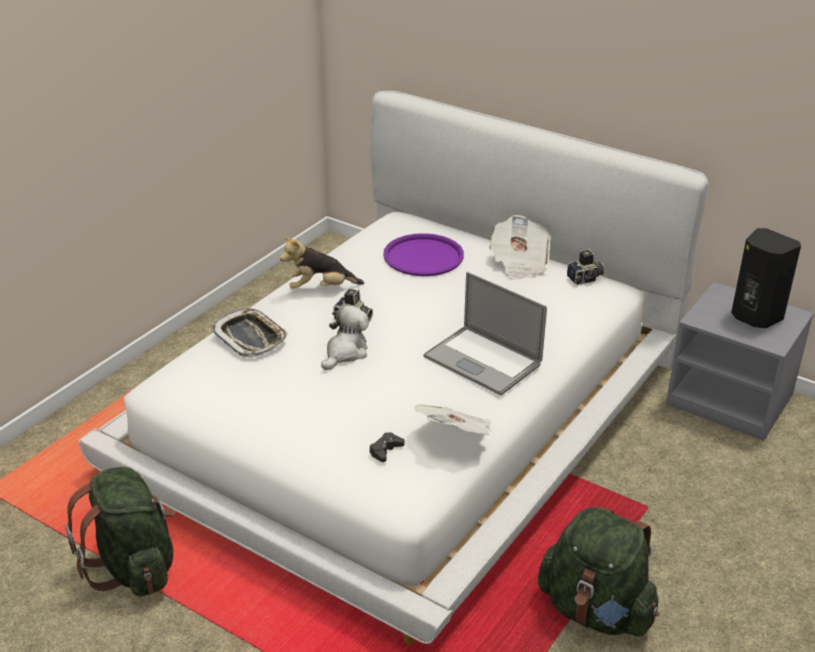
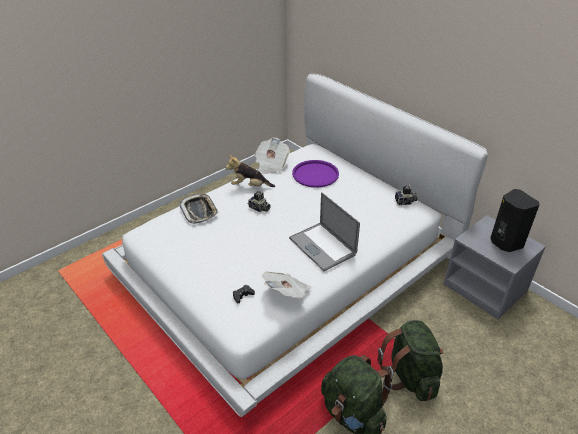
camera: 15 degrees right, 5 degrees up
green backpack [65,467,175,596] -> green backpack moved to [378,320,443,401]
plush toy [321,306,369,370] -> none
newspaper [489,215,551,280] -> newspaper moved to [255,138,290,174]

